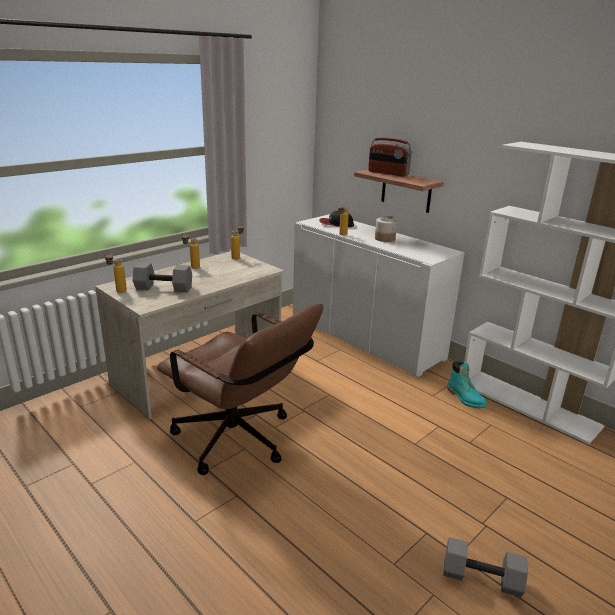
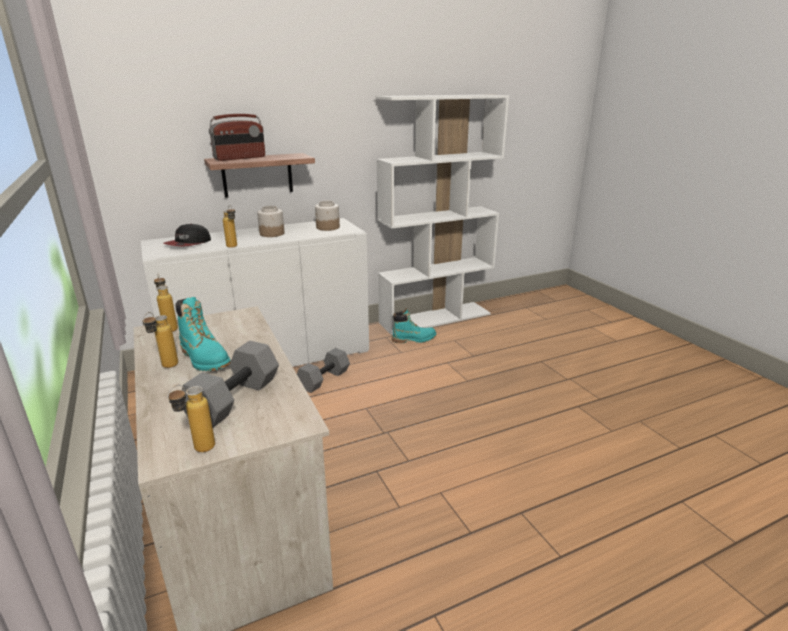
camera: 70 degrees left, 0 degrees up
brown office chair [157,304,323,475] -> none
grey dumbbell [443,537,528,597] -> grey dumbbell moved to [297,348,350,393]
none -> turquoise boot [175,297,231,371]
none -> jar [315,201,340,231]

